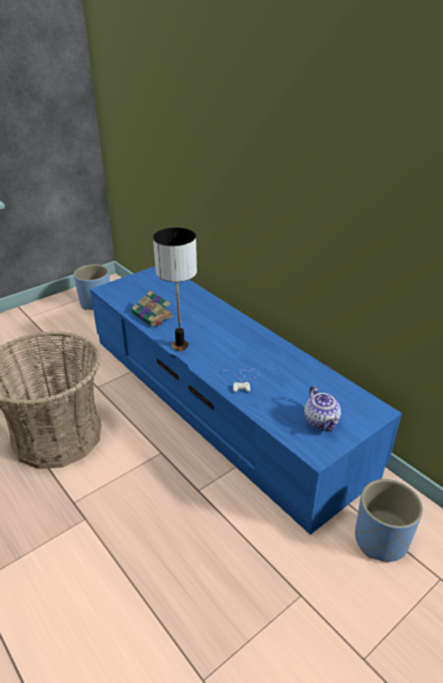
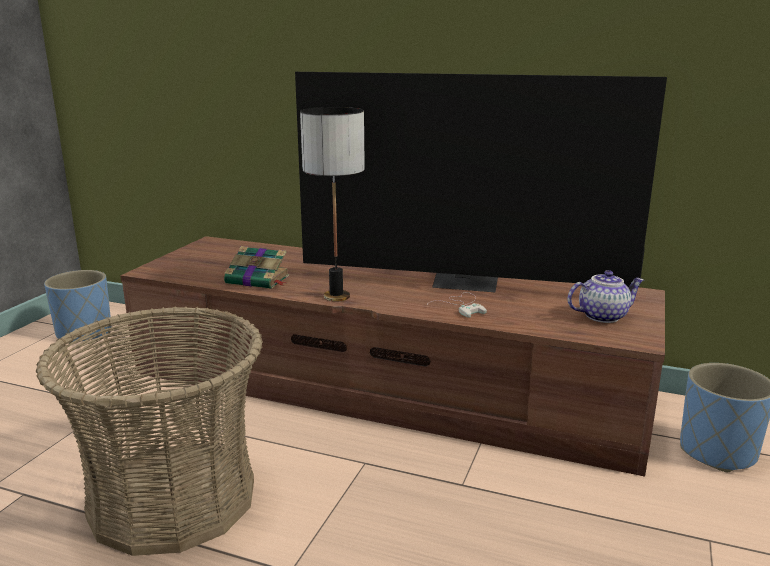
camera: 30 degrees left, 15 degrees down
blue tv stand [90,266,402,535] -> brown tv stand [120,236,665,477]
teapot [304,386,341,432] -> teapot turned 60 degrees counterclockwise [567,270,644,323]
none -> television [295,72,667,292]

